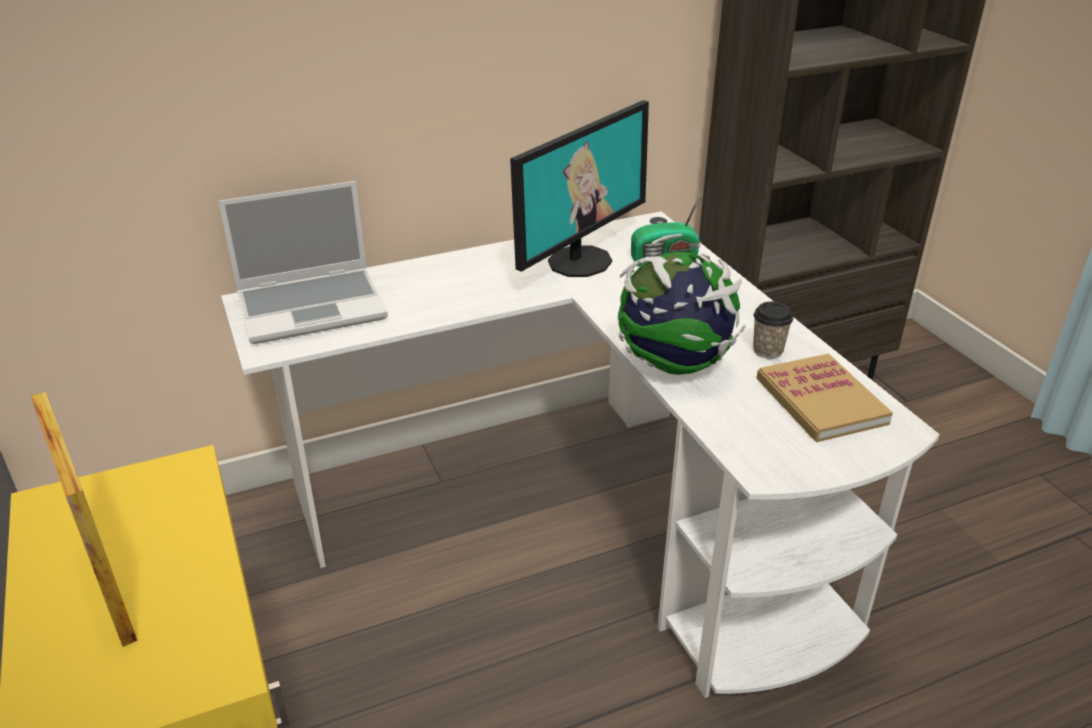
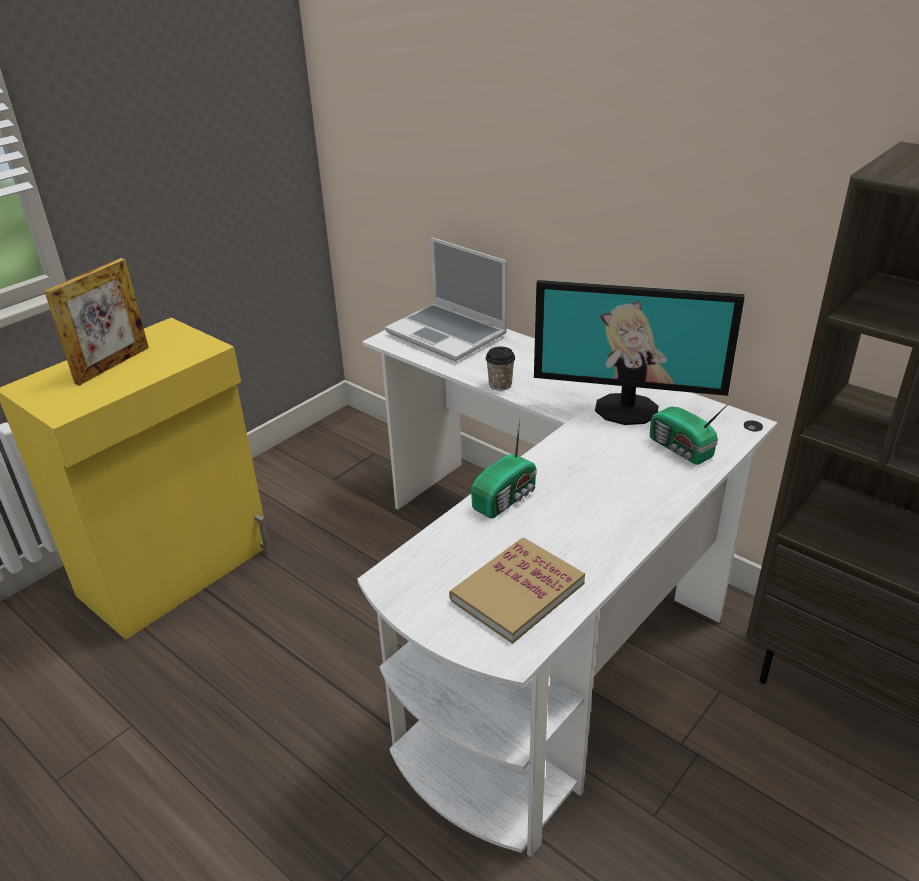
camera: 65 degrees right, 0 degrees up
globe [617,234,746,375] -> radio [471,418,537,518]
cup [753,302,793,359] -> cup moved to [486,347,515,391]

